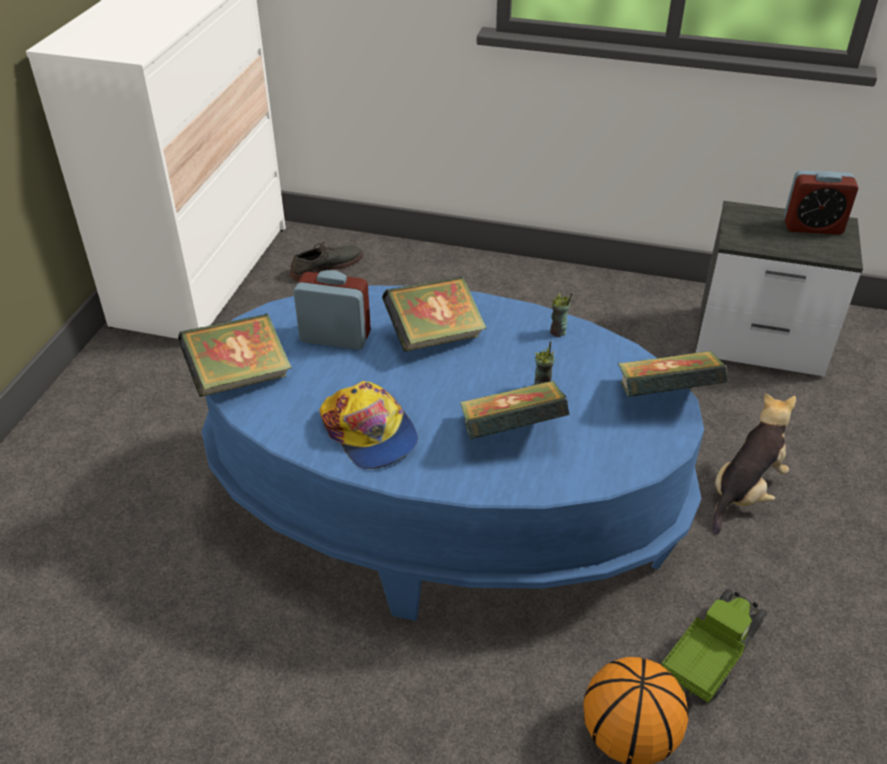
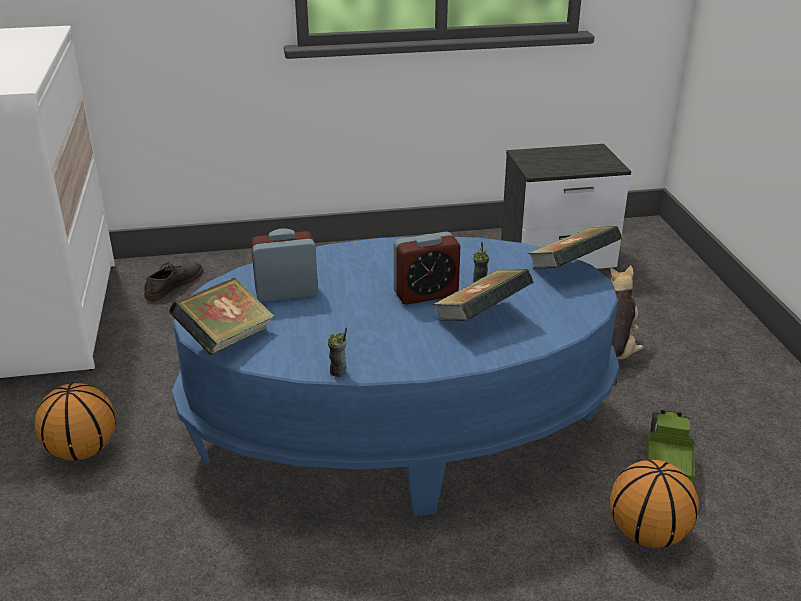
camera: 25 degrees left, 10 degrees down
cap [319,381,418,469] -> none
book [382,276,487,352] -> none
cup [550,293,572,337] -> cup moved to [328,327,347,377]
alarm clock [784,170,859,234] -> alarm clock moved to [394,232,460,305]
none -> basketball [35,383,116,461]

